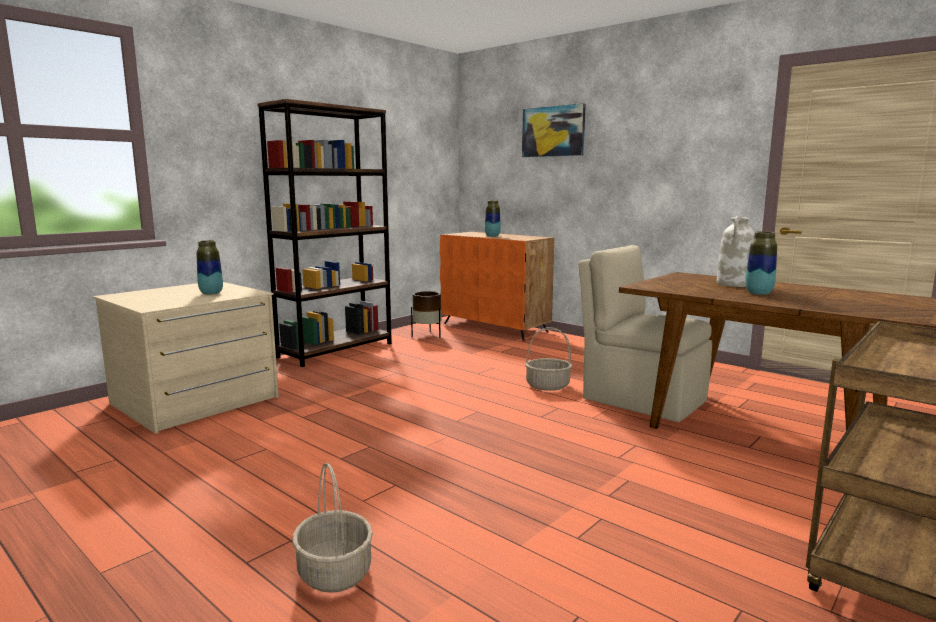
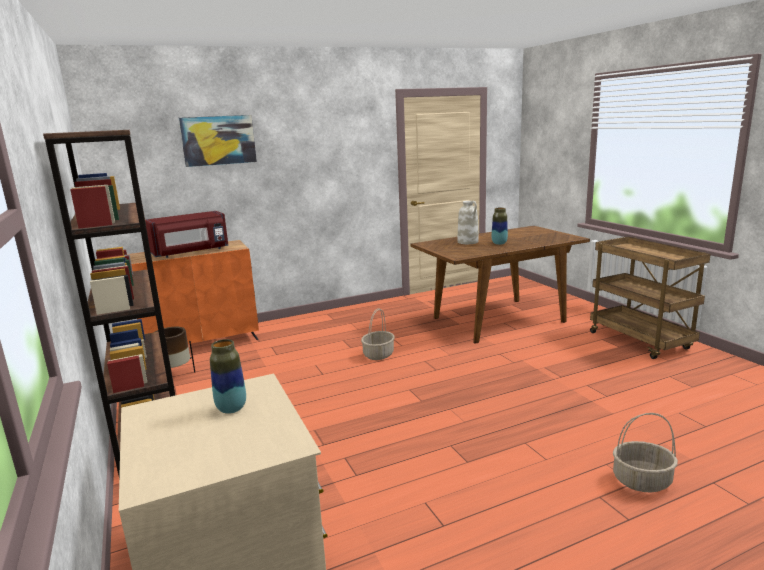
camera: 65 degrees left, 5 degrees up
vase [485,200,501,237] -> red microwave [145,211,228,258]
beige chair [578,245,712,422] -> none

